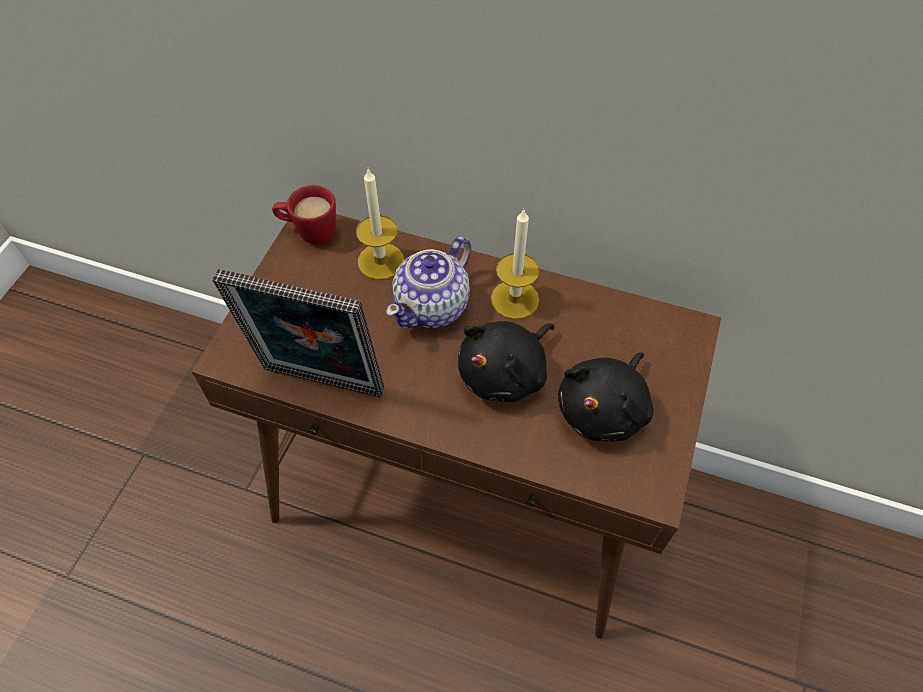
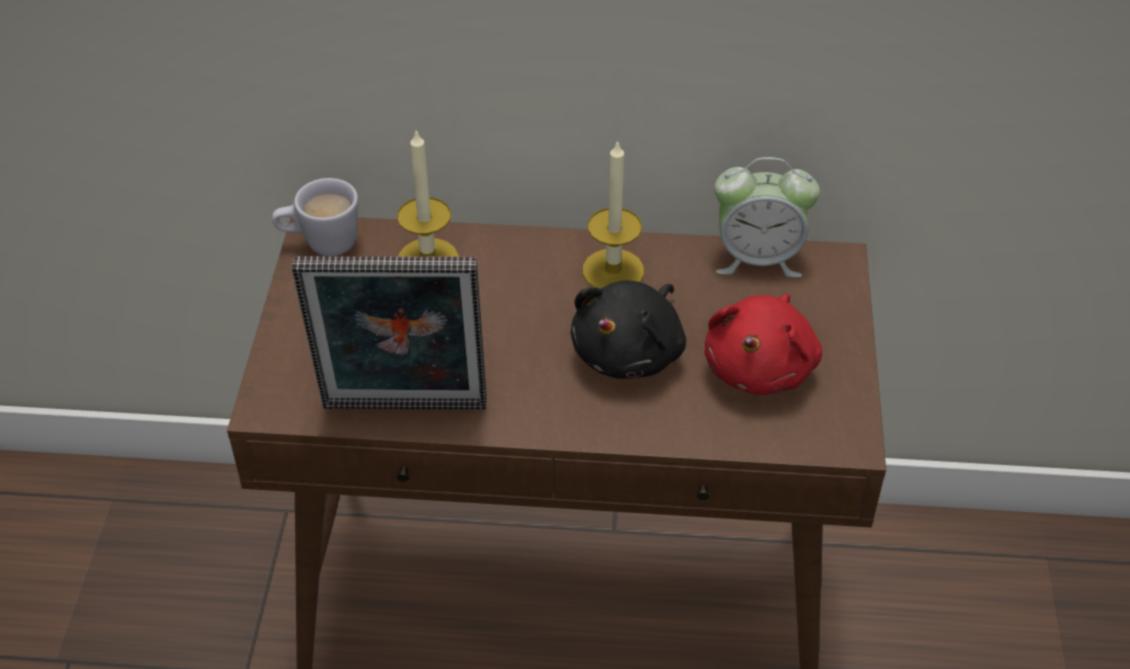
camera: 15 degrees left, 10 degrees down
red mug [272,185,336,244] -> white mug [272,178,358,256]
teapot [386,236,471,328] -> none
black plush toy [558,352,654,441] -> red plush toy [704,294,822,395]
none -> alarm clock [714,157,820,277]

